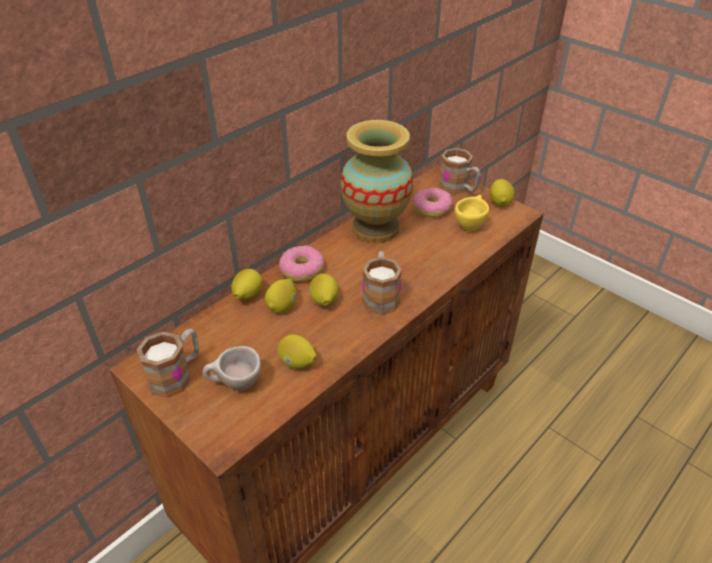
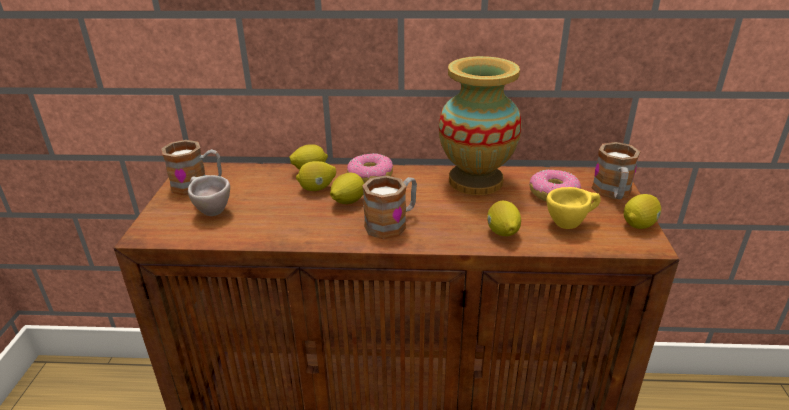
camera: 50 degrees right, 10 degrees down
lemon [277,334,317,369] -> lemon moved to [487,200,521,236]

